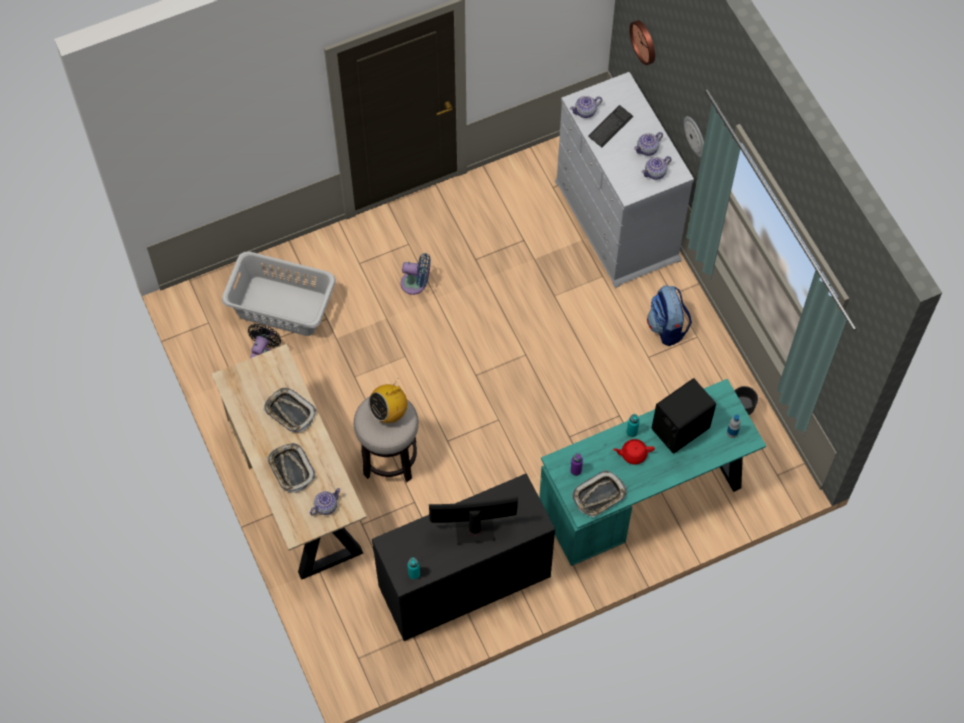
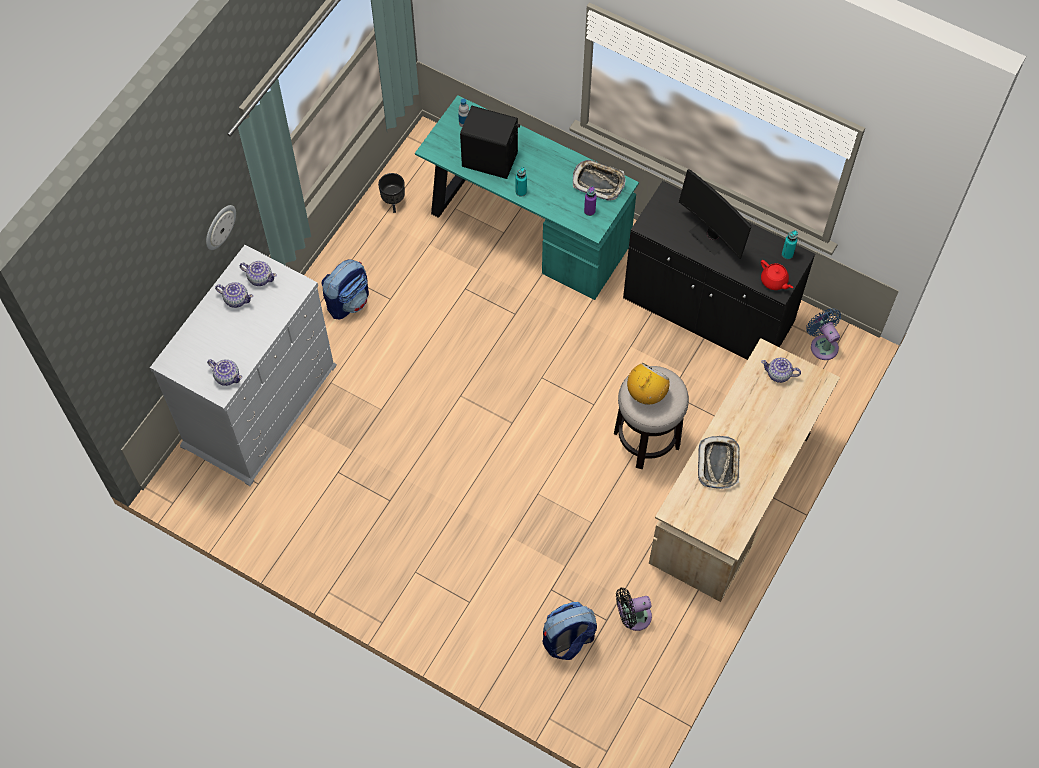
camera: 125 degrees left, 0 degrees up
grey laundry basket [222,251,336,336] -> backpack [542,602,597,660]
tray [266,443,316,493] -> none
radio [368,380,407,423] -> radio turned 75 degrees counterclockwise [627,363,670,405]
blue fan [400,253,431,295] -> blue fan moved to [806,308,841,360]
keyboard [588,105,633,148] -> none
red teapot [613,439,655,465] -> red teapot moved to [761,260,793,290]
wall clock [629,20,655,65] -> none

